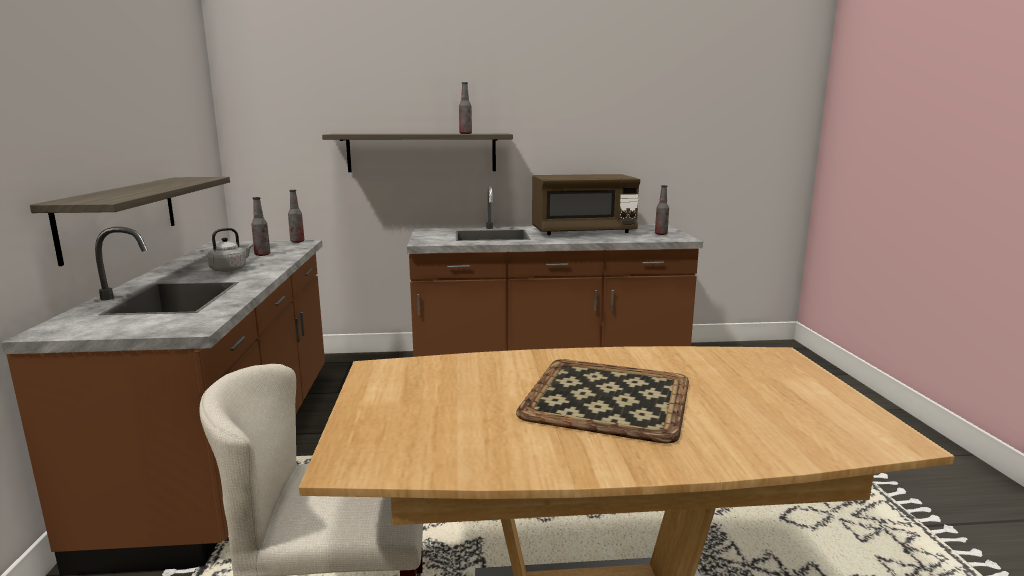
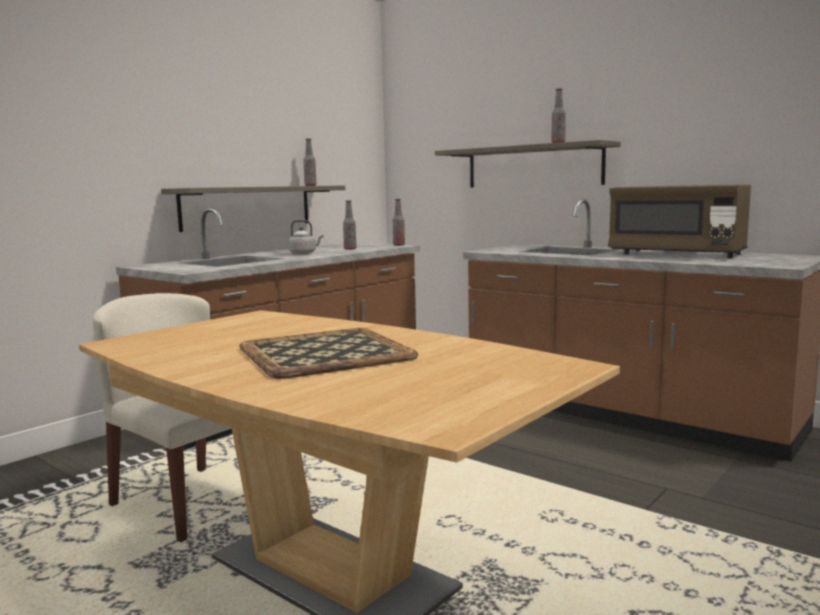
camera: 45 degrees right, 5 degrees down
bottle [655,185,669,235] -> bottle moved to [303,138,317,186]

